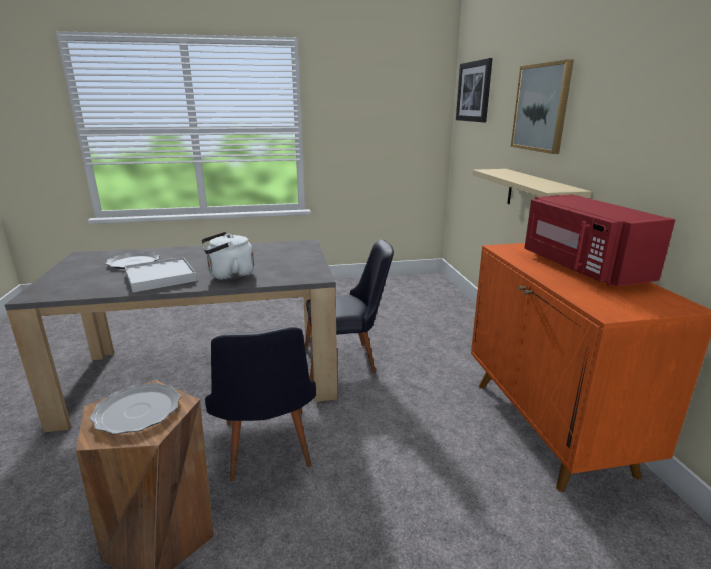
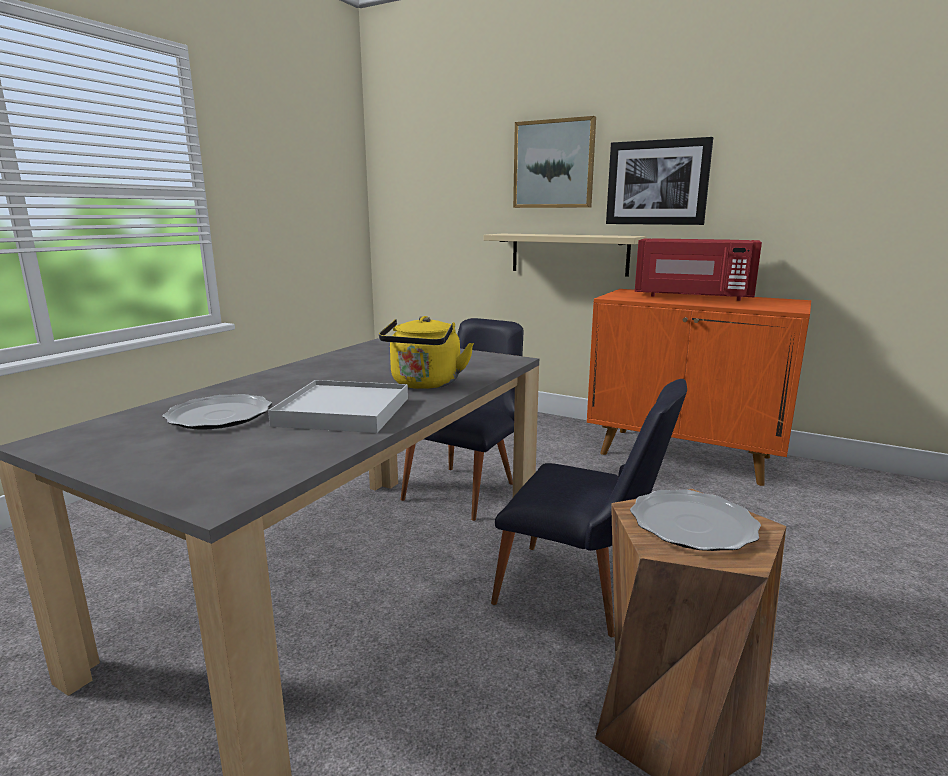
camera: 50 degrees left, 5 degrees down
white kettle [201,232,254,281] -> yellow kettle [379,316,474,389]
picture [456,58,493,122] -> picture moved to [606,137,713,225]

